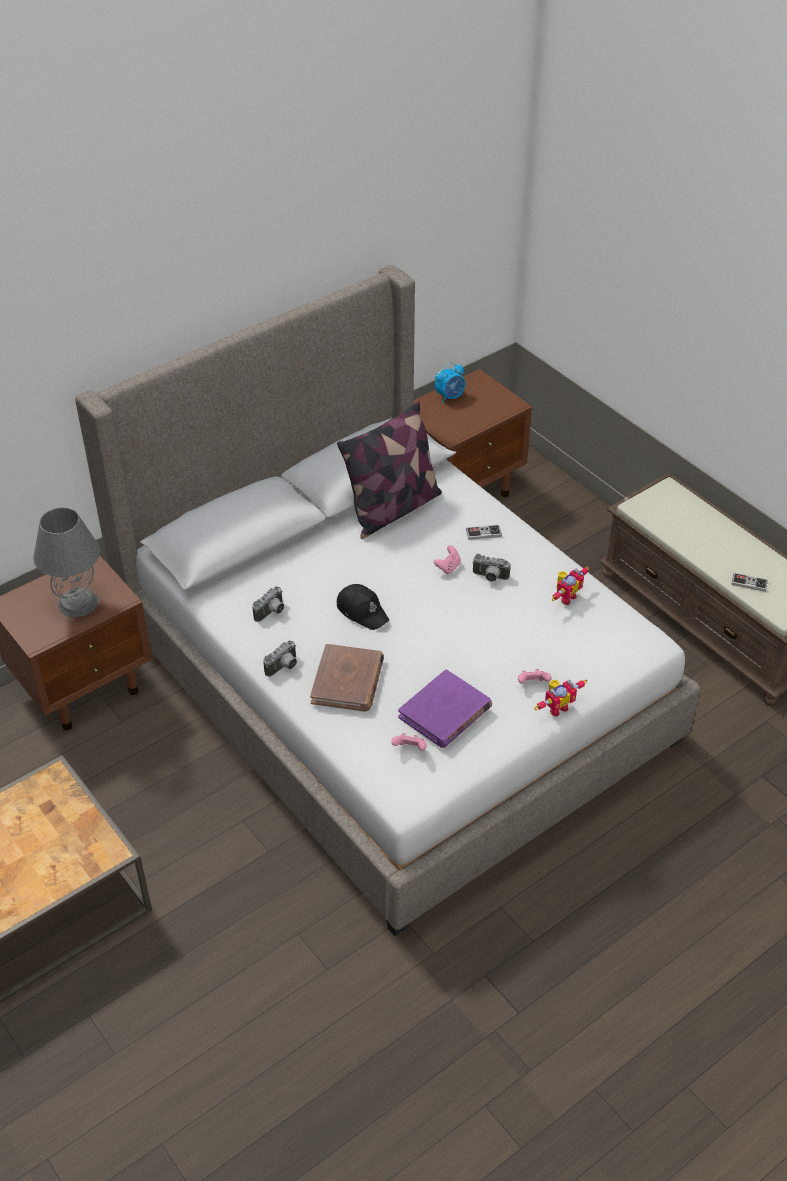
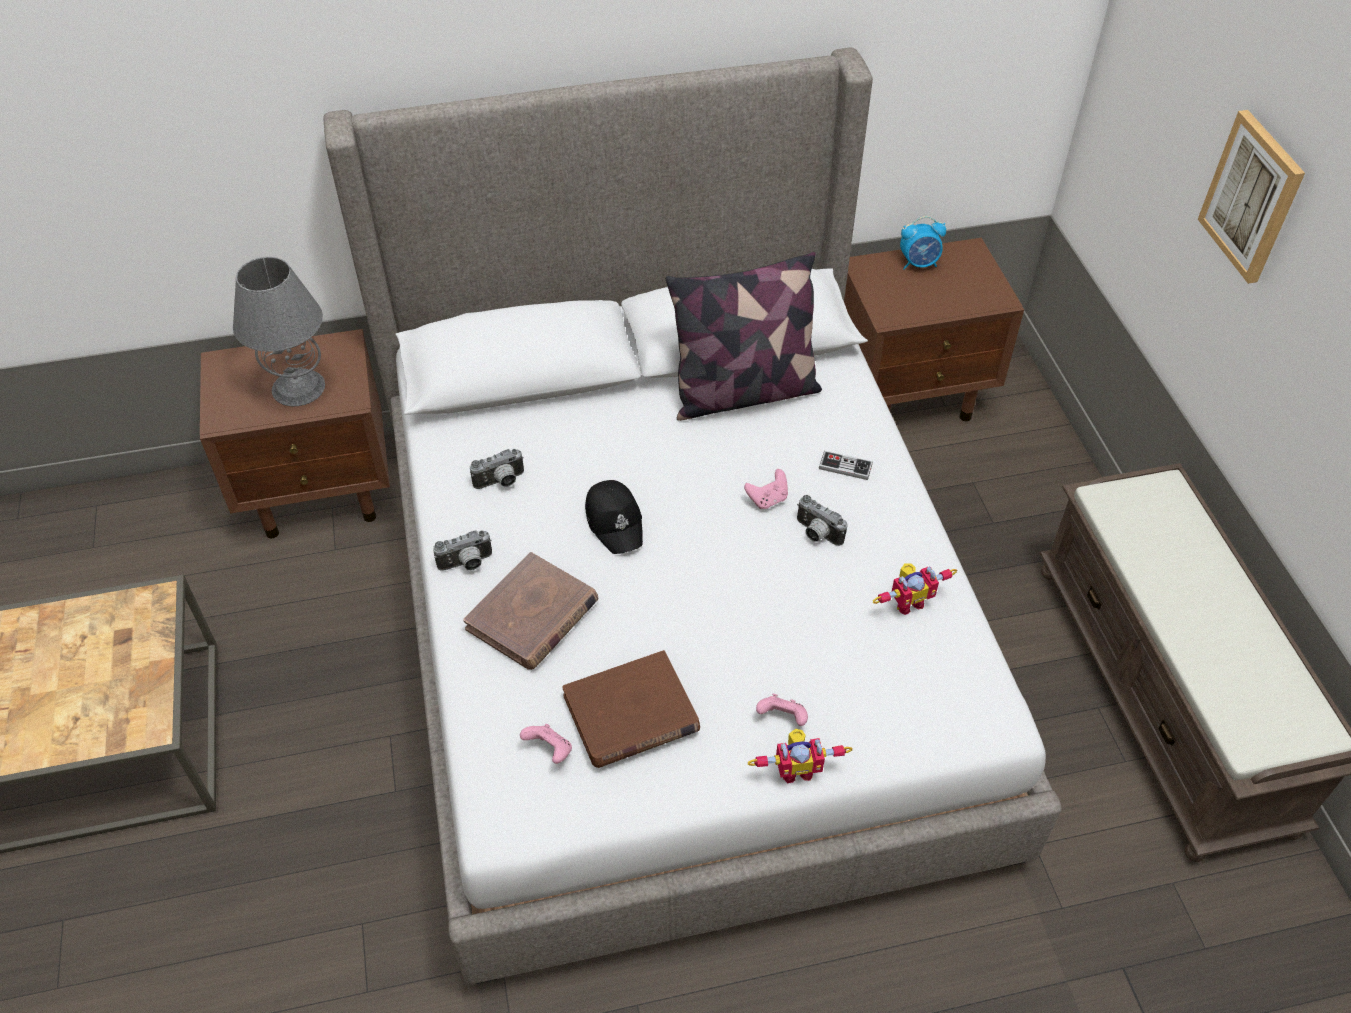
camera: 25 degrees right, 5 degrees up
purple book [398,669,492,748] -> brown book [562,650,700,768]
game controller [731,573,768,592] -> none
none -> picture [1198,110,1305,284]

